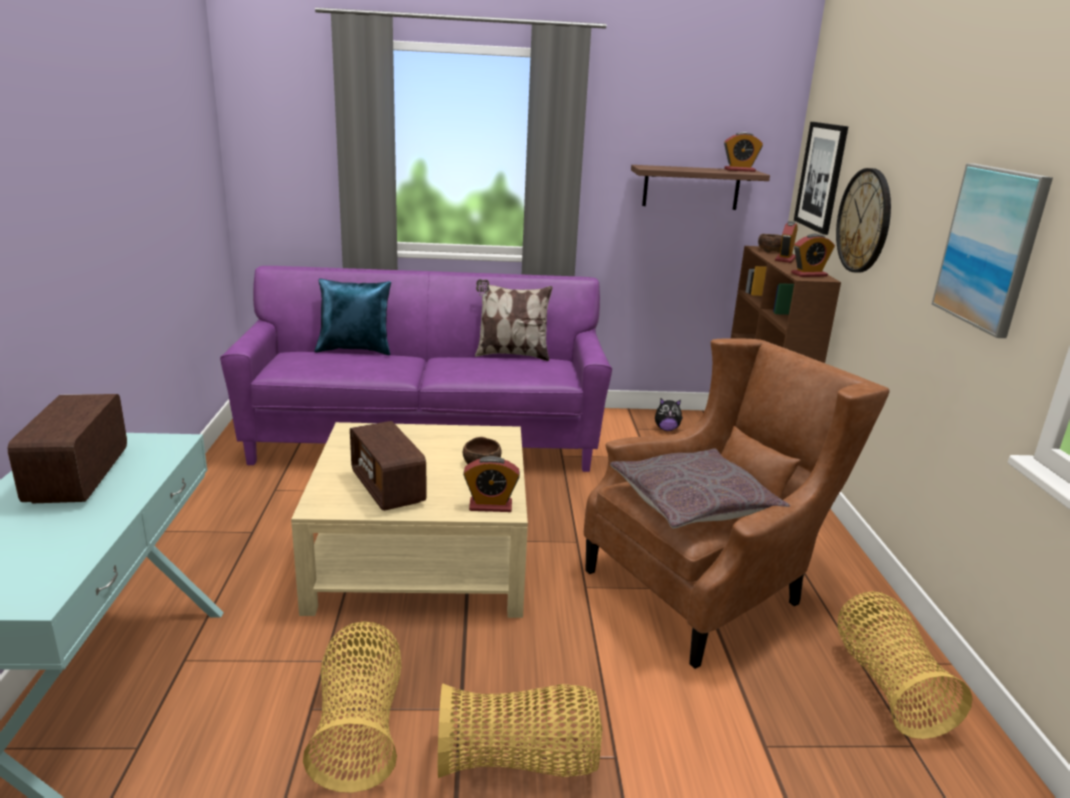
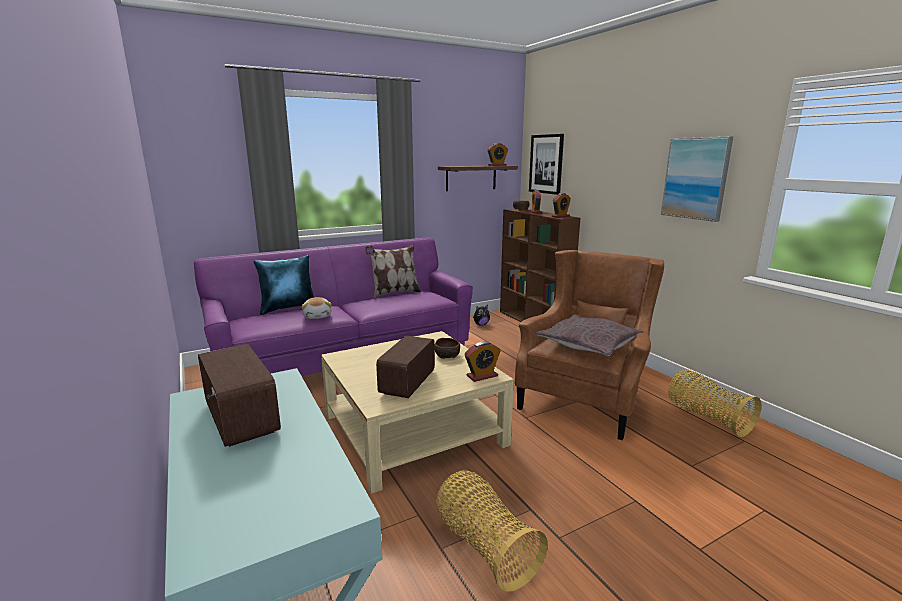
camera: 25 degrees left, 5 degrees down
radio [350,421,427,511] -> radio turned 75 degrees clockwise [376,336,435,398]
basket [438,683,602,778] -> none
wall clock [836,168,891,273] -> none
none -> plush toy [301,297,331,319]

